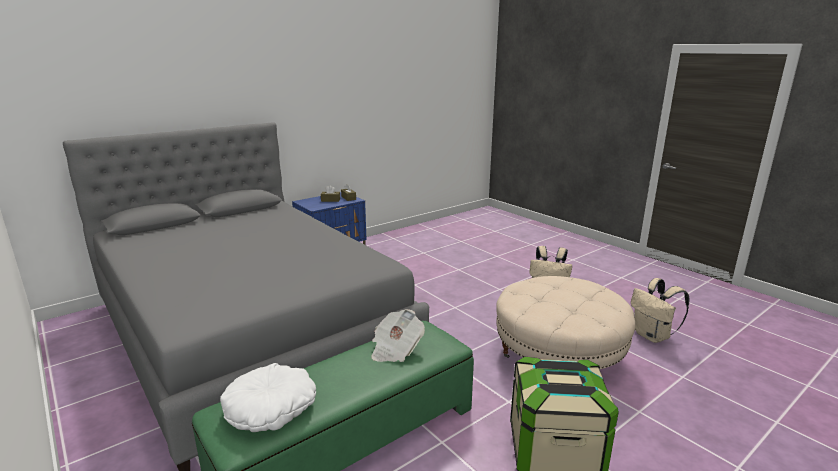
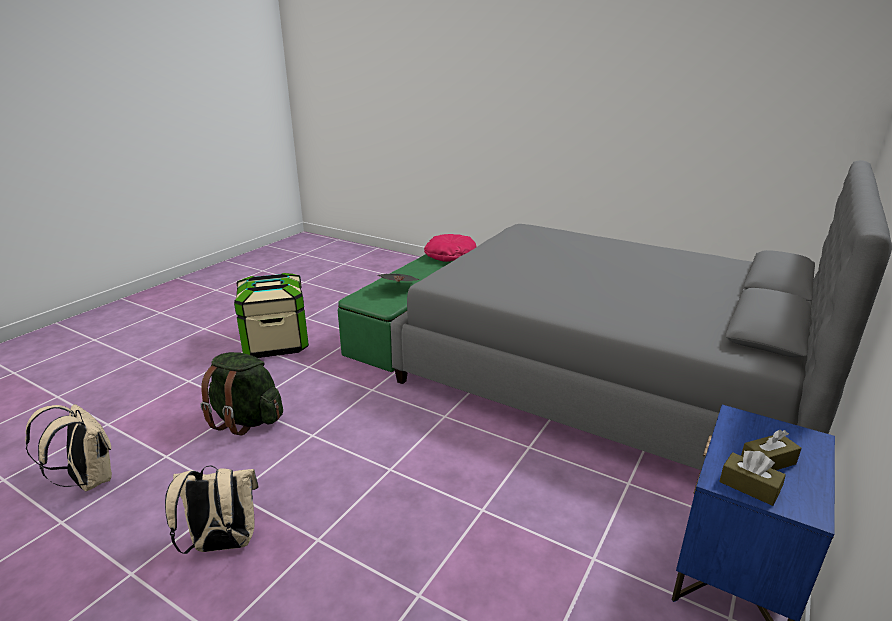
camera: 160 degrees right, 5 degrees up
white pillow [220,363,316,432] -> pink pillow [424,234,476,262]
beige ottoman [496,276,635,369] -> green backpack [201,352,283,436]

